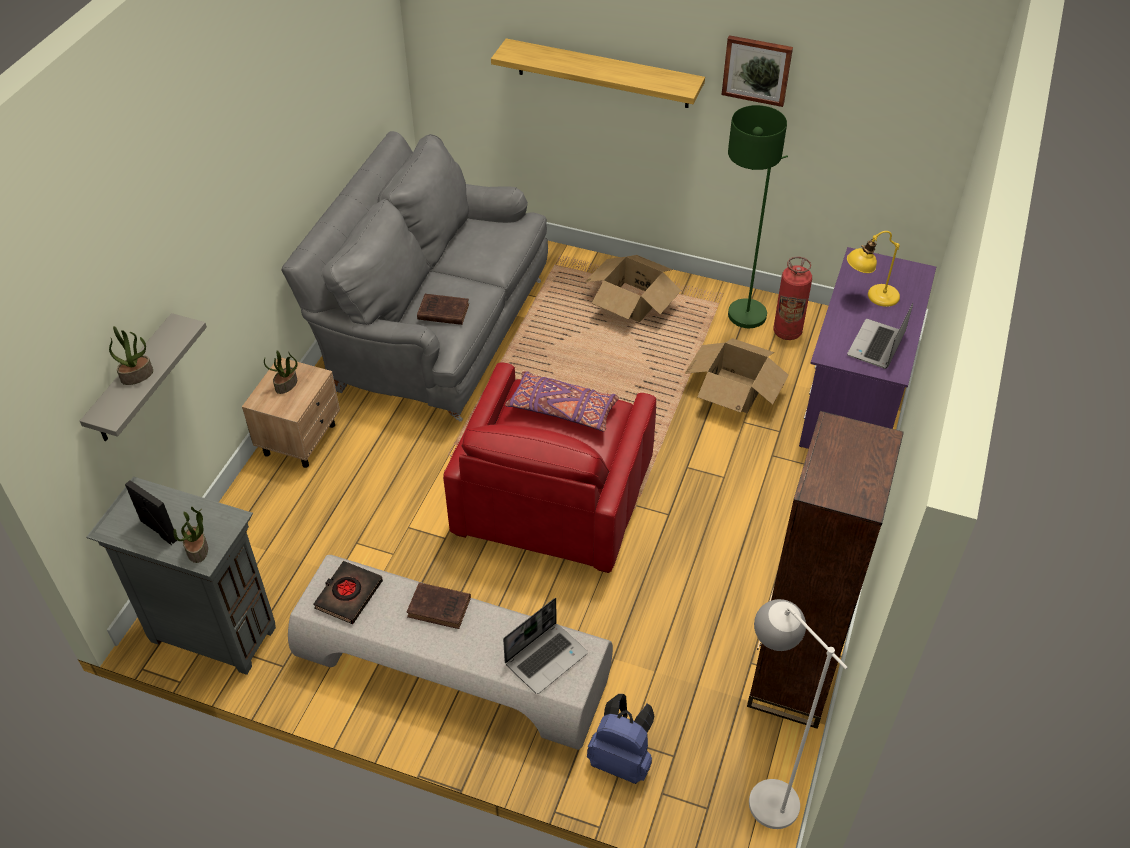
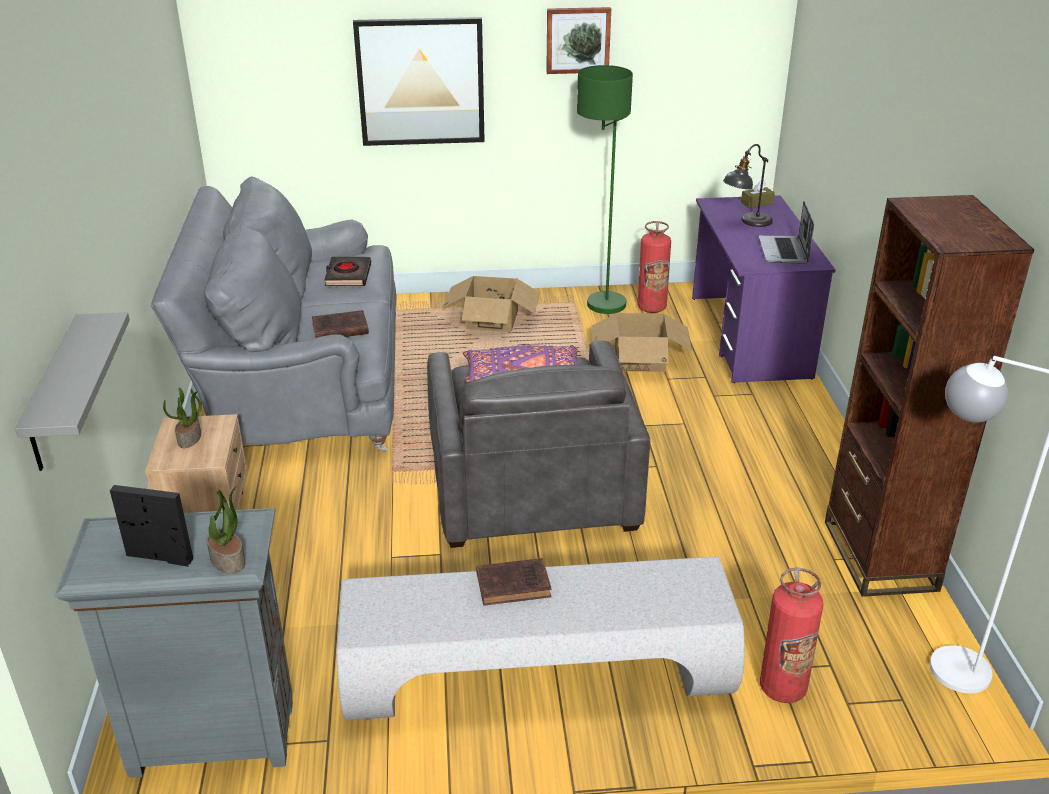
camera: 25 degrees left, 15 degrees down
potted plant [109,326,153,385] -> none
black book [313,561,383,624] -> black book moved to [325,257,371,286]
red armchair [443,362,656,573] -> grey armchair [427,341,650,548]
shelf [491,38,705,108] -> picture [353,17,485,146]
laptop [503,598,588,694] -> none
blue backpack [587,694,654,784] -> fire extinguisher [760,568,824,703]
yellow table lamp [847,231,900,307] -> grey table lamp [723,144,773,227]
none -> brown tissue box [741,180,775,208]

